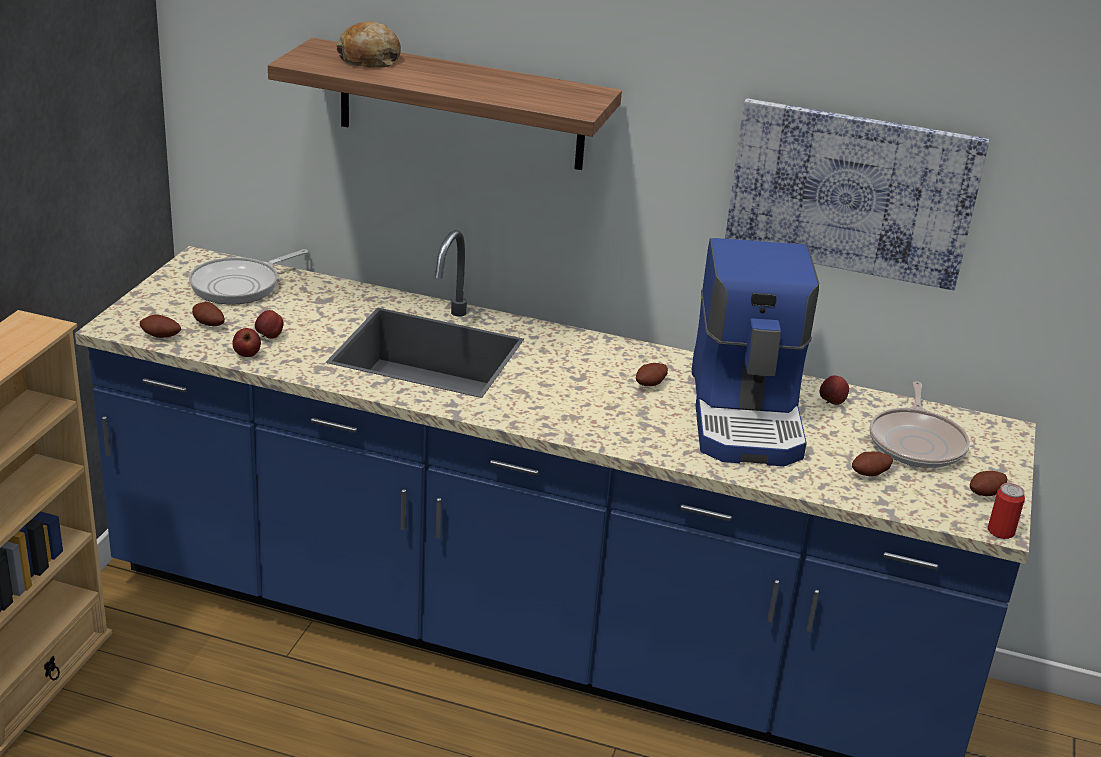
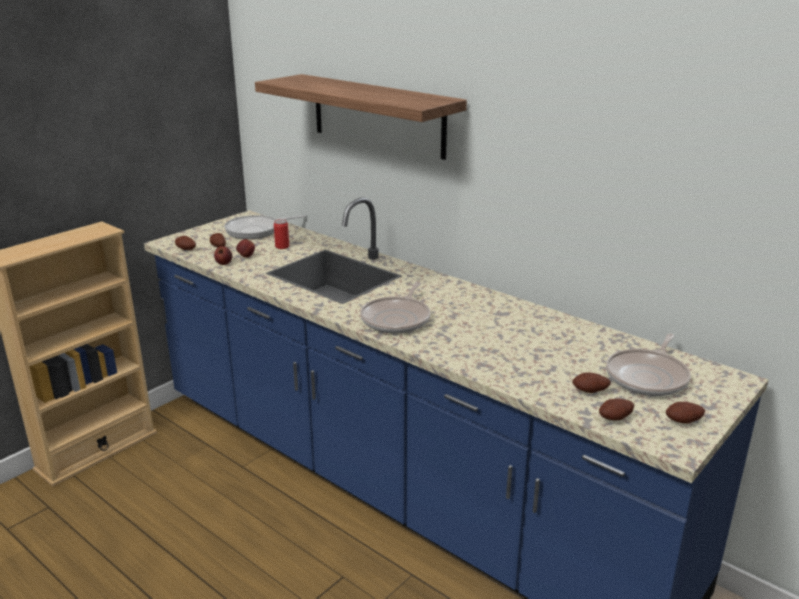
camera: 25 degrees right, 5 degrees down
bread [336,21,401,68] -> none
potato [636,363,668,386] -> potato moved to [599,399,634,421]
coffee machine [692,238,819,466] -> none
picture [725,98,989,290] -> none
apple [819,375,849,405] -> none
can [988,483,1025,539] -> can moved to [274,219,289,249]
none -> frying pan [360,282,431,334]

